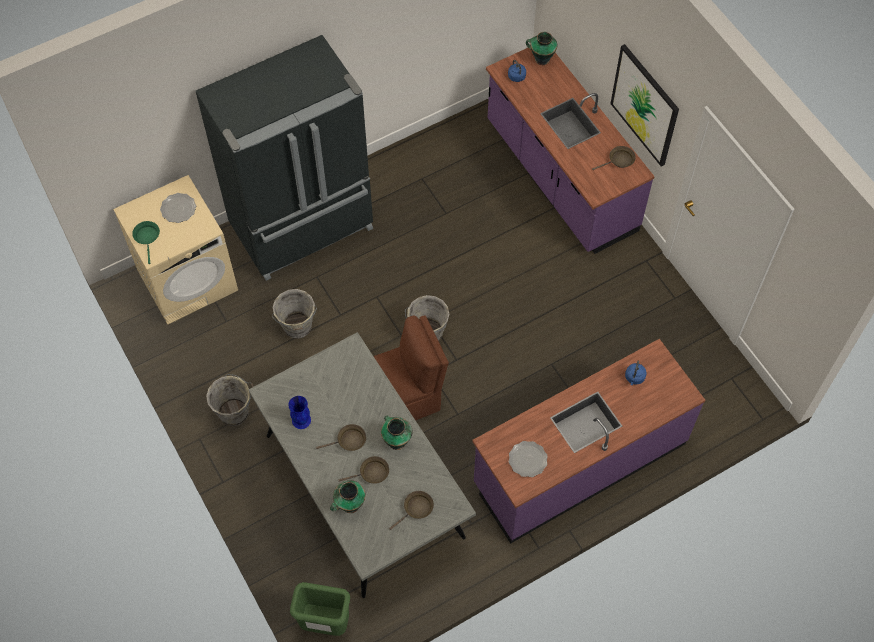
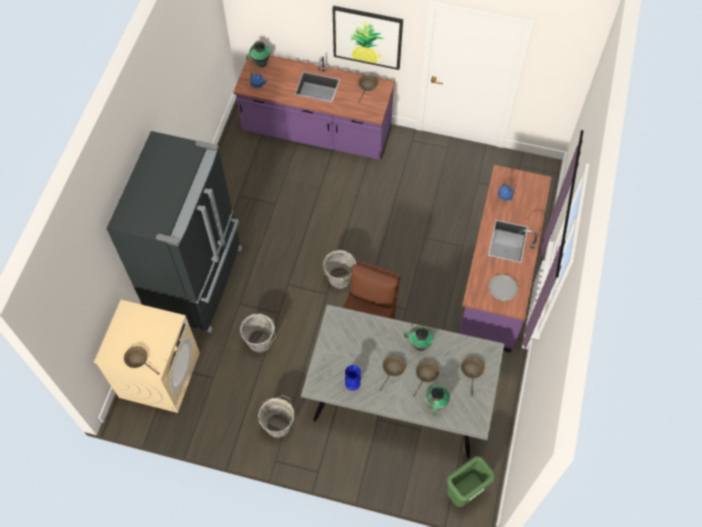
camera: 45 degrees left, 0 degrees up
green frying pan [132,221,160,264] -> brown frying pan [124,346,159,375]
plate [160,193,196,223] -> none

